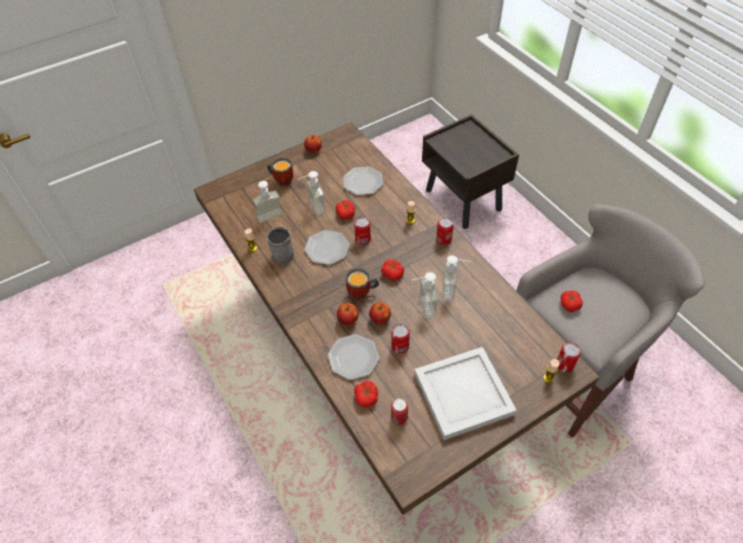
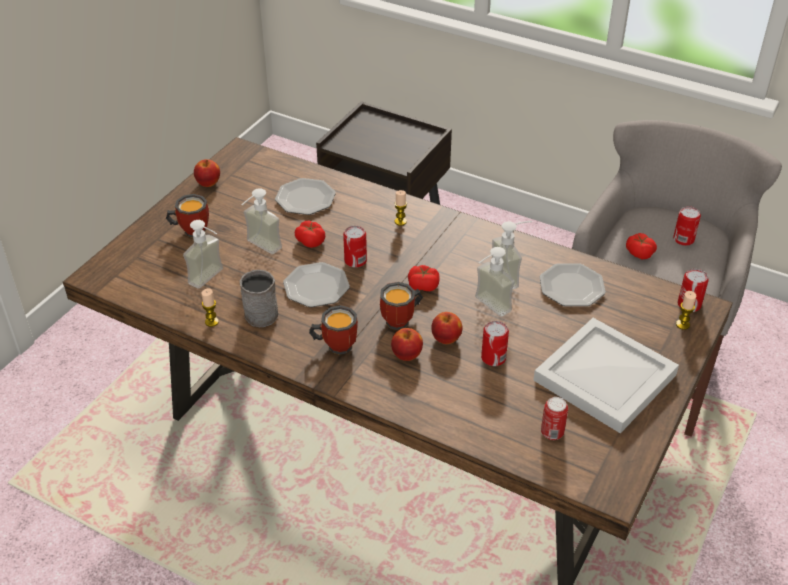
camera: 30 degrees left, 10 degrees down
plate [327,334,379,380] -> plate moved to [540,263,606,306]
tomato [354,381,378,407] -> none
can [436,217,454,245] -> can moved to [673,206,701,246]
none -> mug [309,305,358,355]

